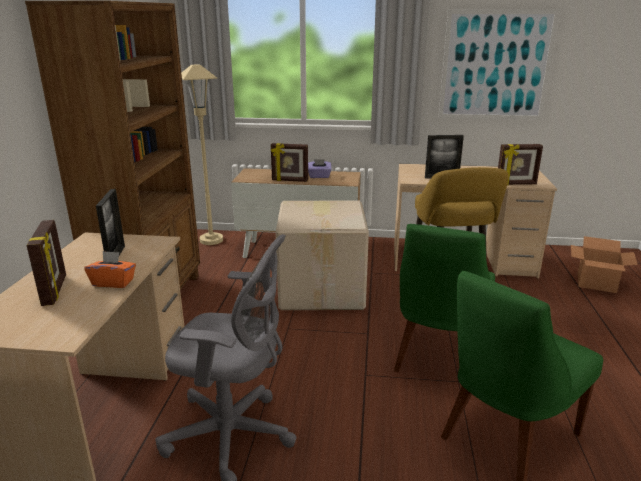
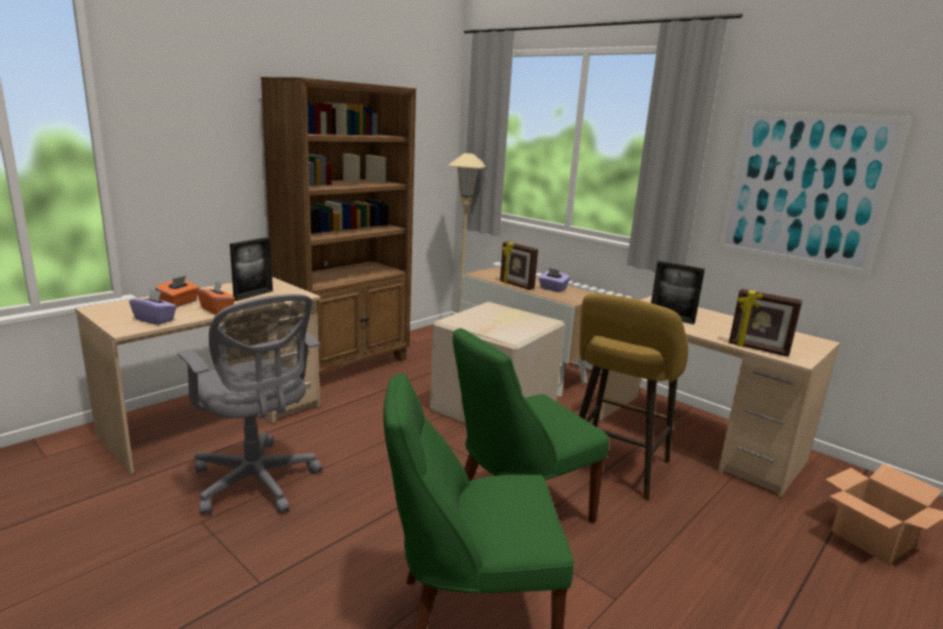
camera: 35 degrees right, 5 degrees down
picture frame [26,220,66,306] -> orange tissue box [155,276,200,307]
none -> purple tissue box [129,289,177,325]

